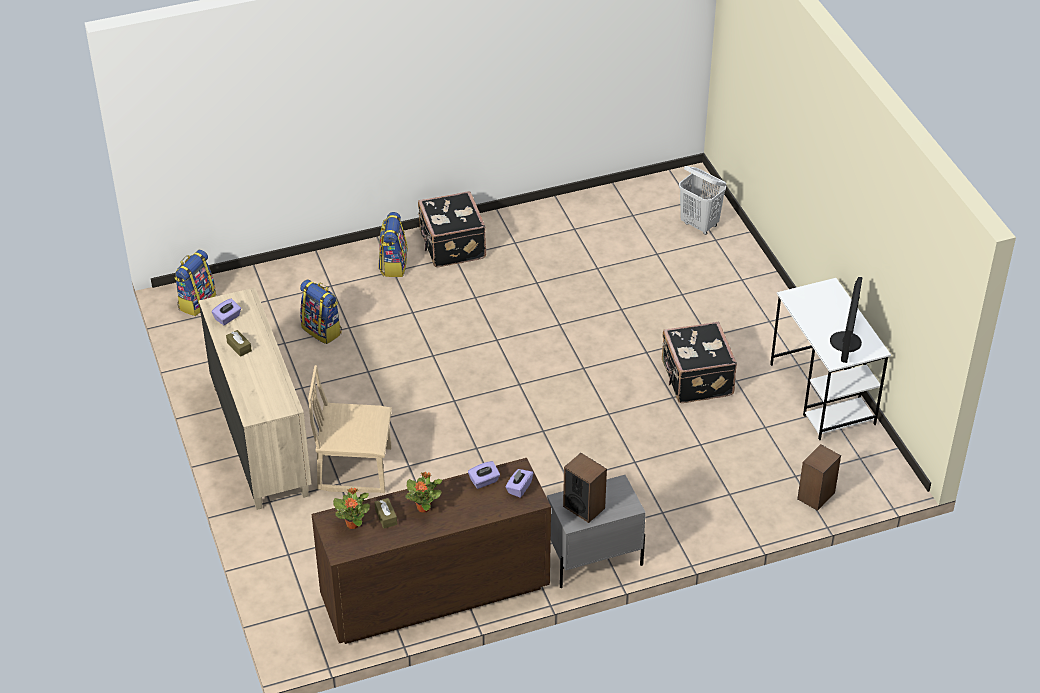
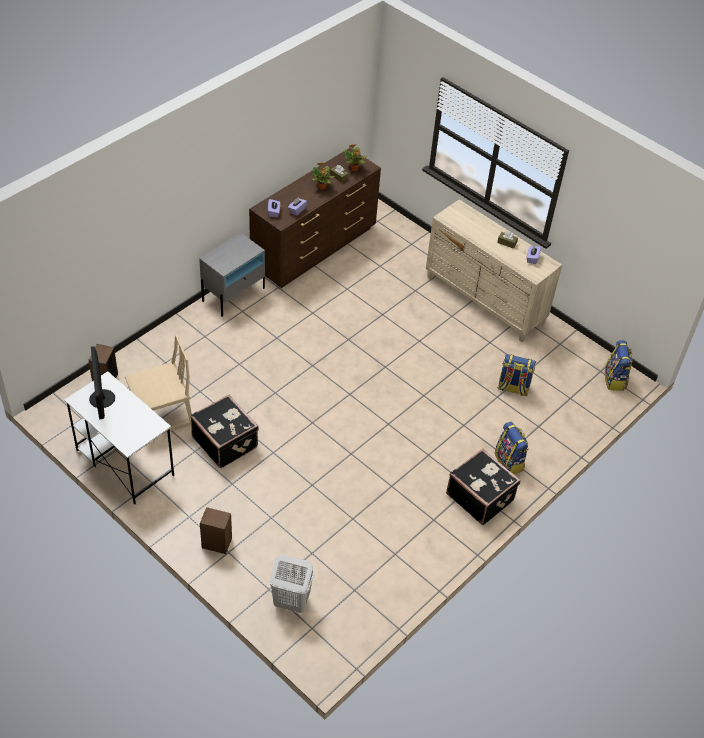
camera: 150 degrees right, 5 degrees up
beige chair [308,365,392,493] -> beige chair moved to [125,334,192,433]
speaker [563,453,607,523] -> speaker moved to [200,507,232,554]

